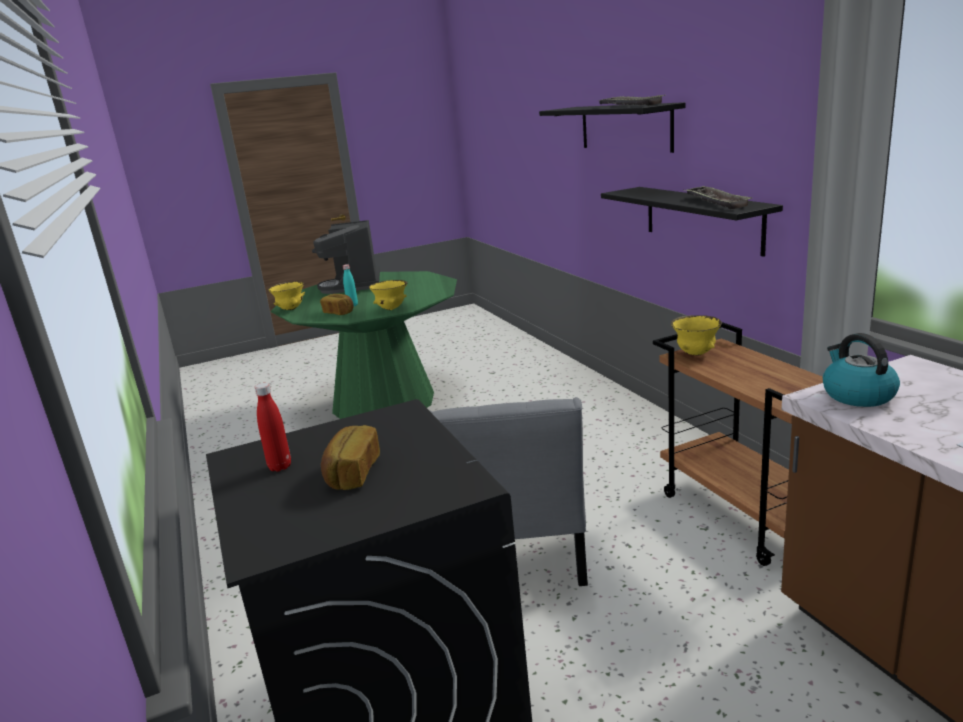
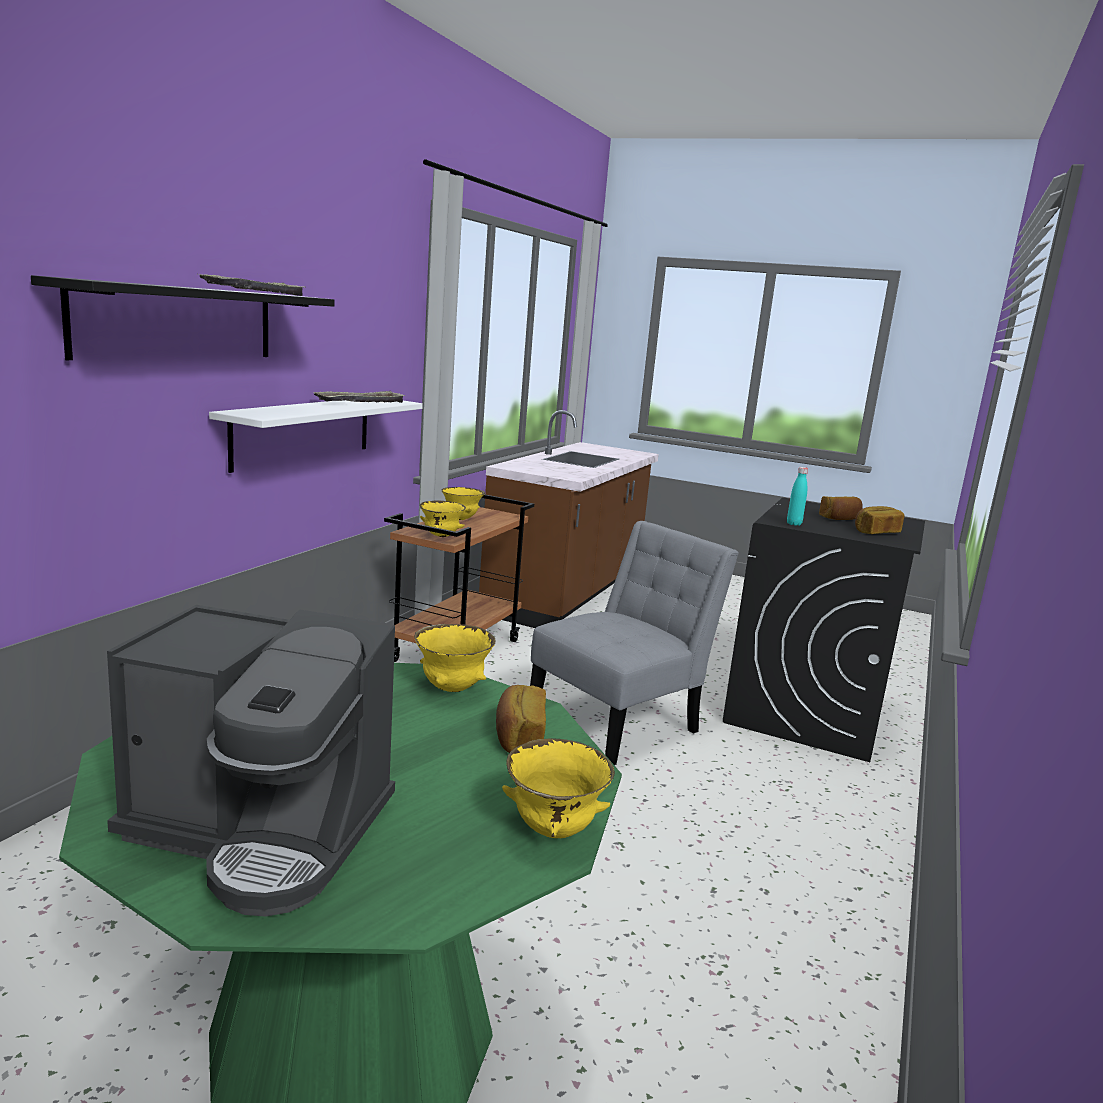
camera: 135 degrees left, 5 degrees down
red bottle [254,383,291,472] -> bread [855,506,904,534]
coffee machine [312,220,380,294] -> coffee machine turned 60 degrees clockwise [107,605,395,917]
turquoise bottle [343,264,358,306] -> turquoise bottle moved to [787,467,808,526]
black shelf [601,187,783,257] -> white shelf [209,400,423,473]
kettle [823,333,900,407] -> none
none -> yellow bowl [442,487,485,520]

